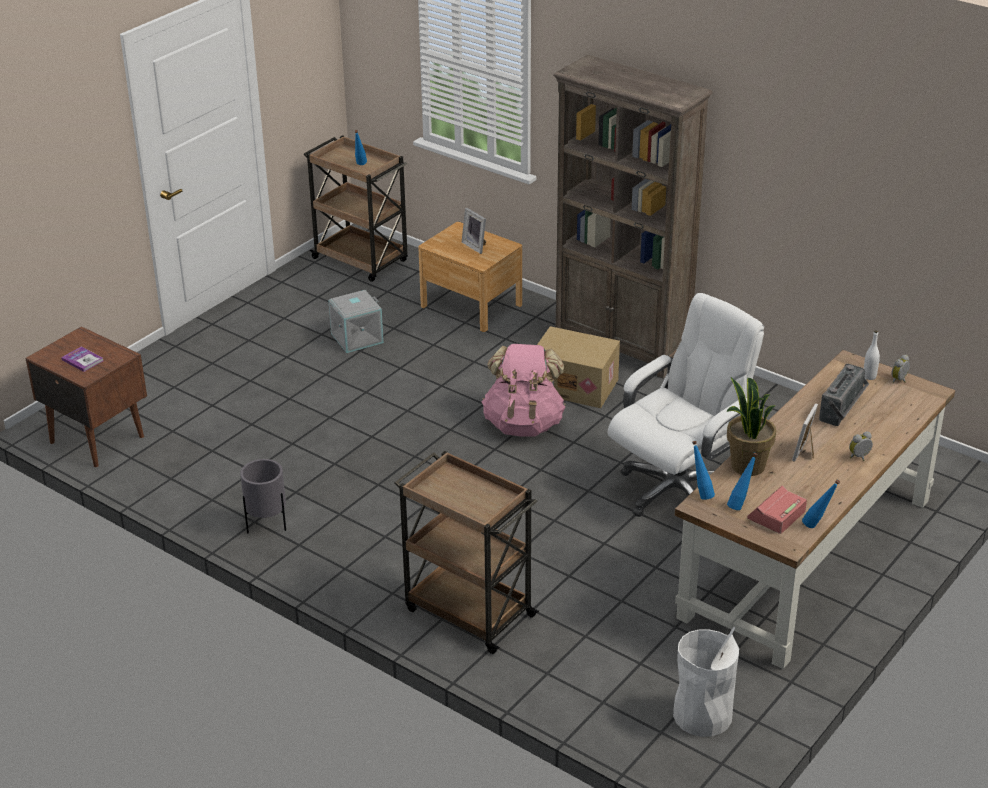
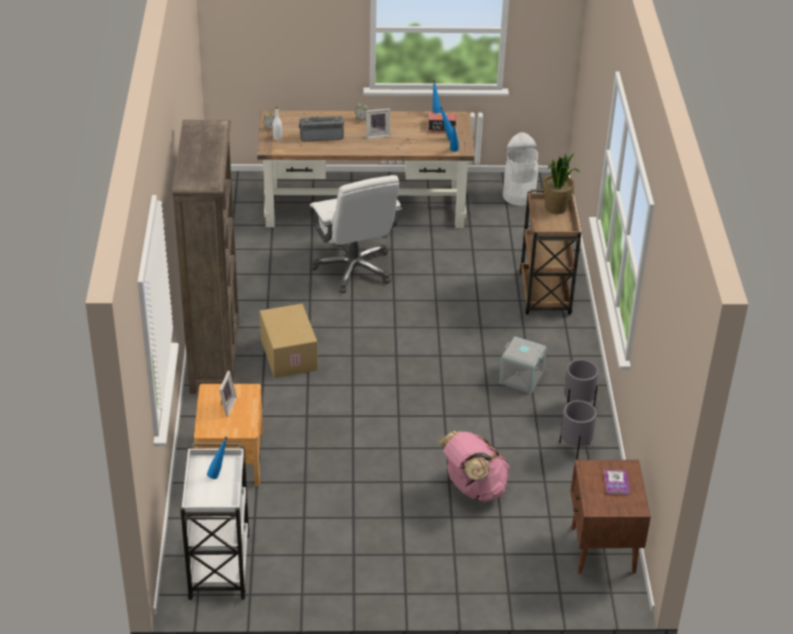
camera: 130 degrees left, 5 degrees up
brown cart [304,135,408,282] -> white cart [180,443,249,600]
grey storage box [328,290,384,353] -> grey storage box moved to [499,336,547,393]
pink backpack [481,344,566,436] -> pink backpack moved to [438,431,510,502]
white office chair [608,293,764,517] -> white office chair turned 120 degrees counterclockwise [310,175,402,293]
potted plant [726,377,776,476] -> potted plant moved to [542,153,580,214]
none -> grey planter [559,400,597,460]

